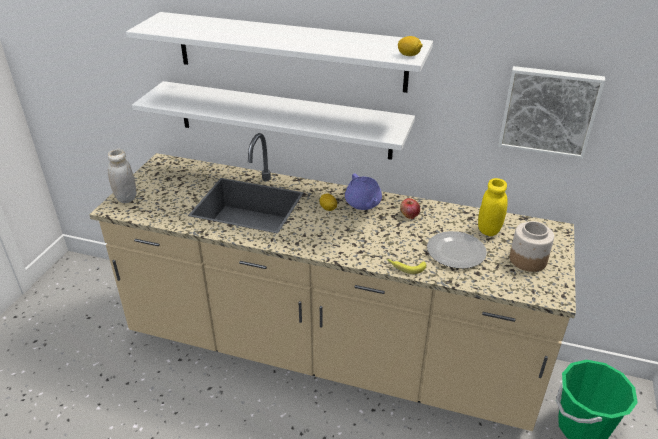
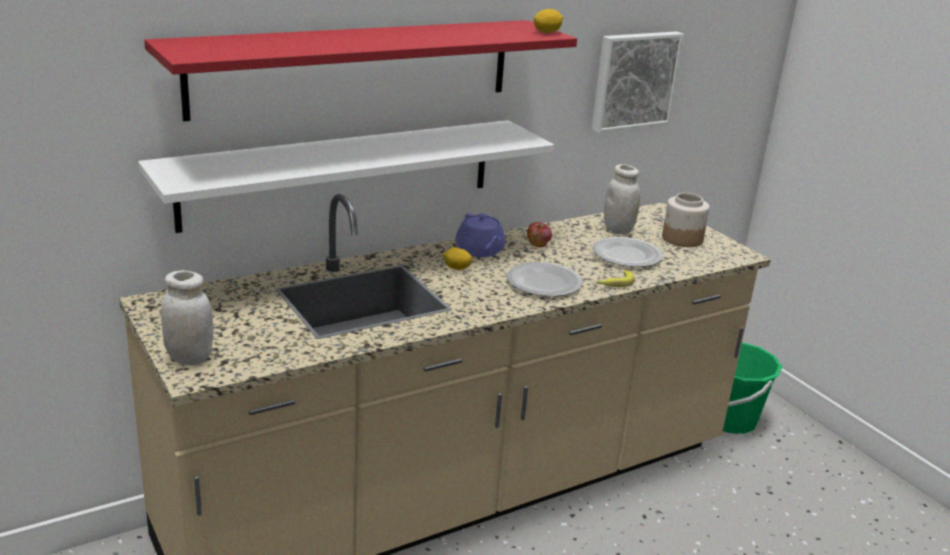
camera: 50 degrees left, 10 degrees down
white shelf [126,12,433,93] -> red shelf [144,20,577,121]
purple teapot [345,173,382,210] -> purple teapot turned 45 degrees clockwise [456,213,506,257]
yellow jar [478,178,508,236] -> white jar [604,164,640,234]
none -> plate [507,262,582,297]

